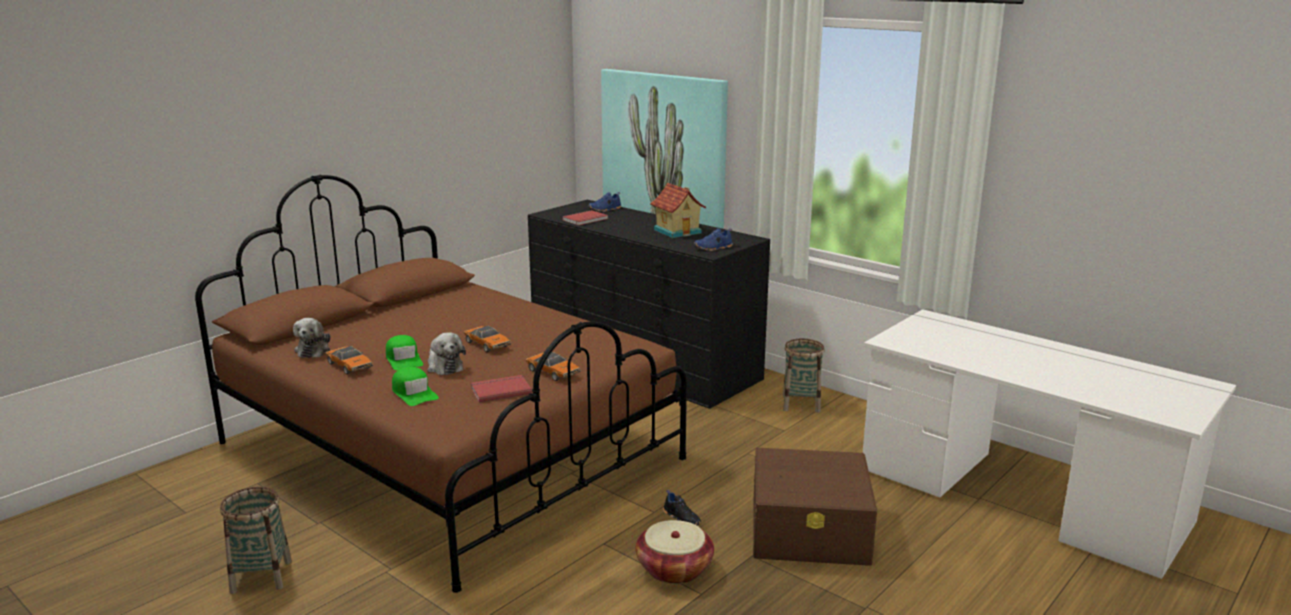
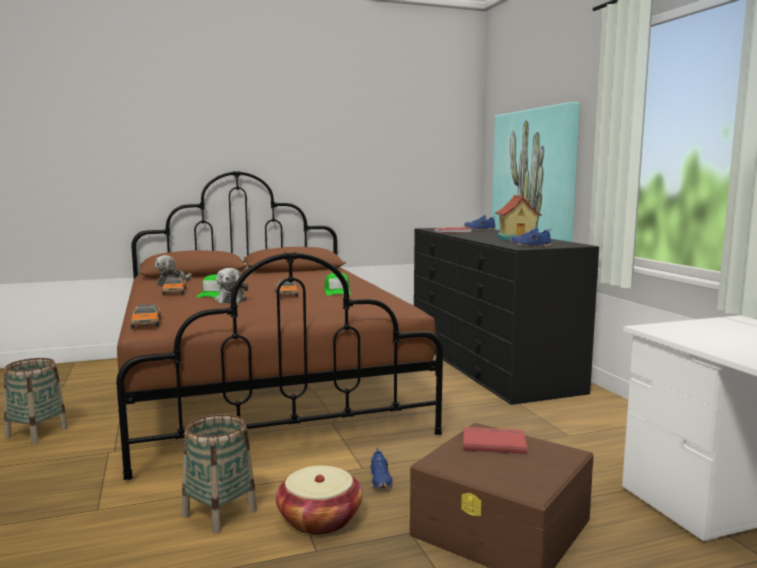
camera: 30 degrees right, 10 degrees down
green cap [392,367,439,406] -> green cap moved to [325,273,351,295]
red book [471,375,532,403] -> red book moved to [463,427,527,454]
toy car [526,352,580,381] -> toy car moved to [131,304,161,328]
black shoe [663,490,701,525] -> blue shoe [370,448,393,489]
basket [783,339,825,413] -> basket moved to [182,414,257,533]

